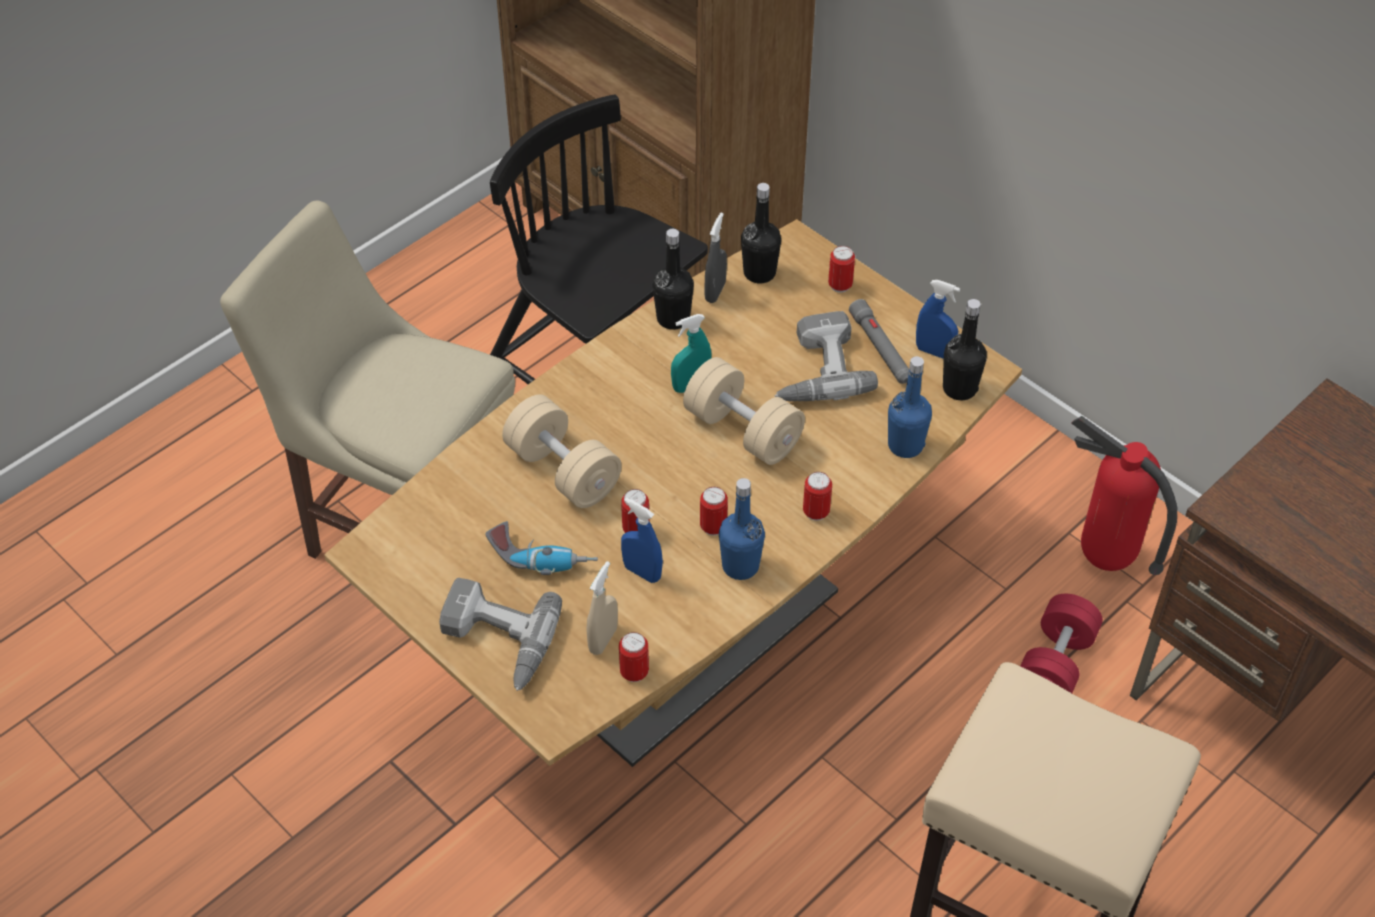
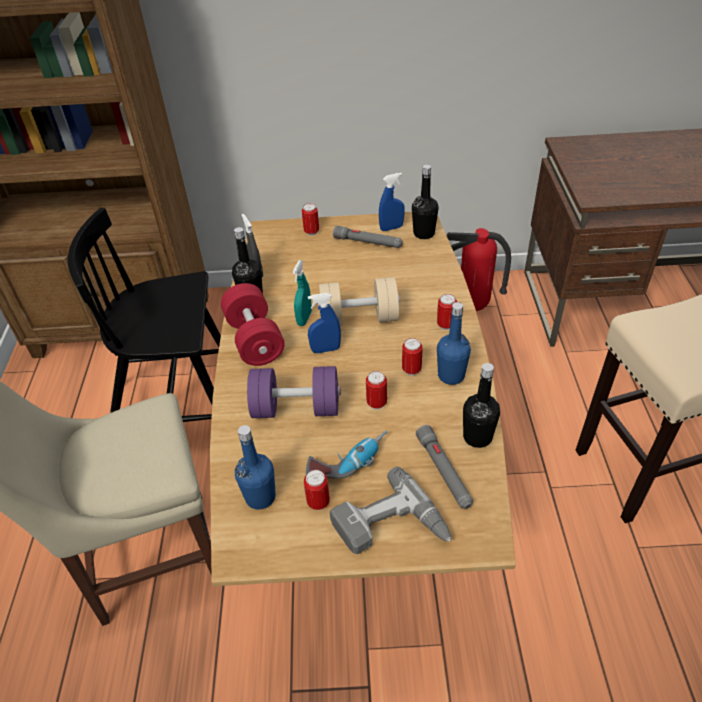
camera: 45 degrees left, 5 degrees down
beige dumbbell [502,395,622,508] -> purple dumbbell [247,366,341,418]
beige spray bottle [586,561,618,655] -> grey flashlight [416,425,473,509]
can [619,632,649,682] -> can moved to [304,470,330,510]
blue spray bottle [621,497,663,583] -> blue spray bottle moved to [308,293,341,353]
black bottle [741,183,781,283] -> black bottle moved to [463,363,500,448]
power drill [775,311,878,401] -> none
blue bottle [888,356,932,458] -> blue bottle moved to [235,425,276,510]
red dumbbell [1020,594,1103,693] -> red dumbbell moved to [221,283,285,366]

